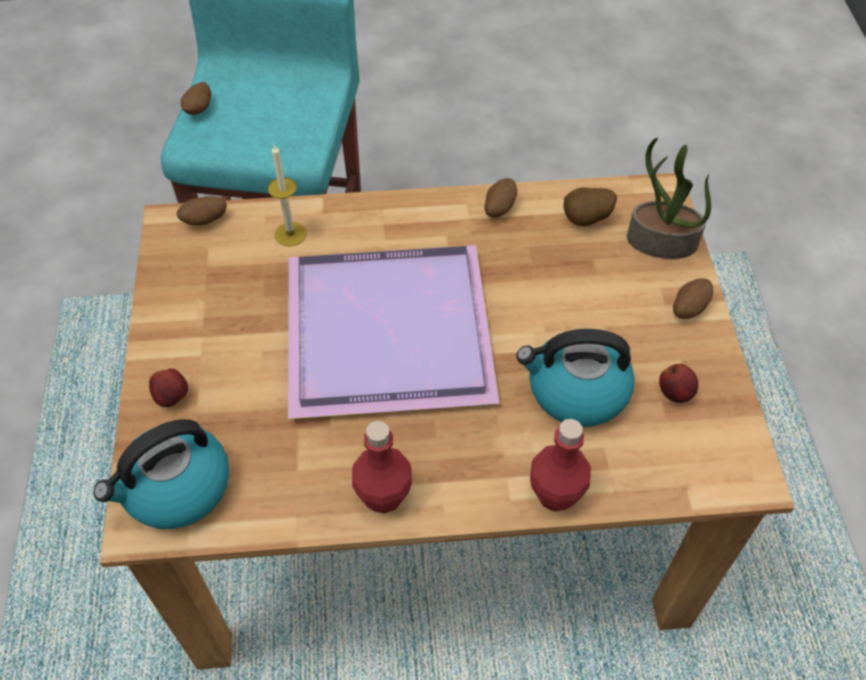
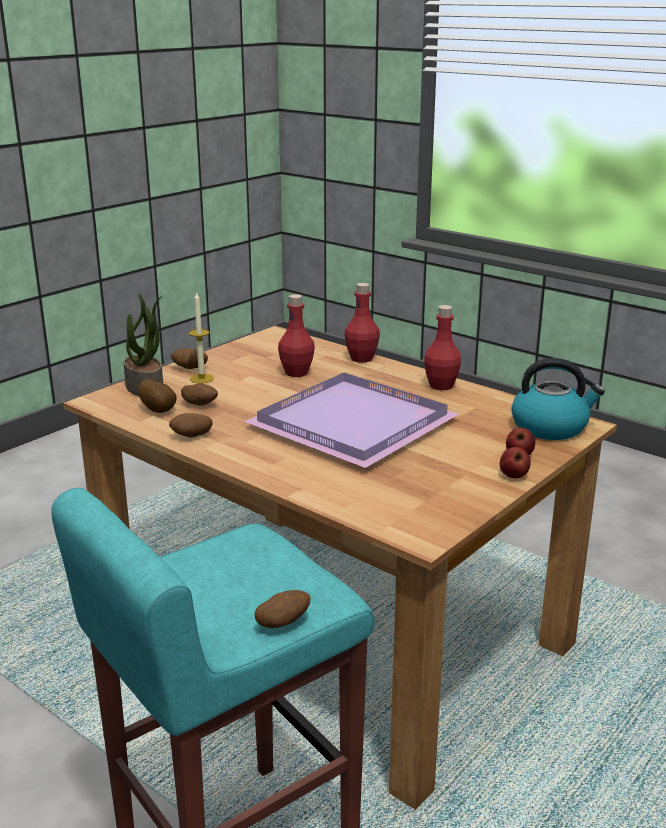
camera: 135 degrees left, 30 degrees down
potato [177,197,227,225] -> potato moved to [181,383,218,406]
candle [268,144,307,246] -> candle moved to [189,291,214,383]
kettle [516,329,635,427] -> red bottle [278,294,315,377]
apple [659,364,698,403] -> apple moved to [500,447,531,478]

